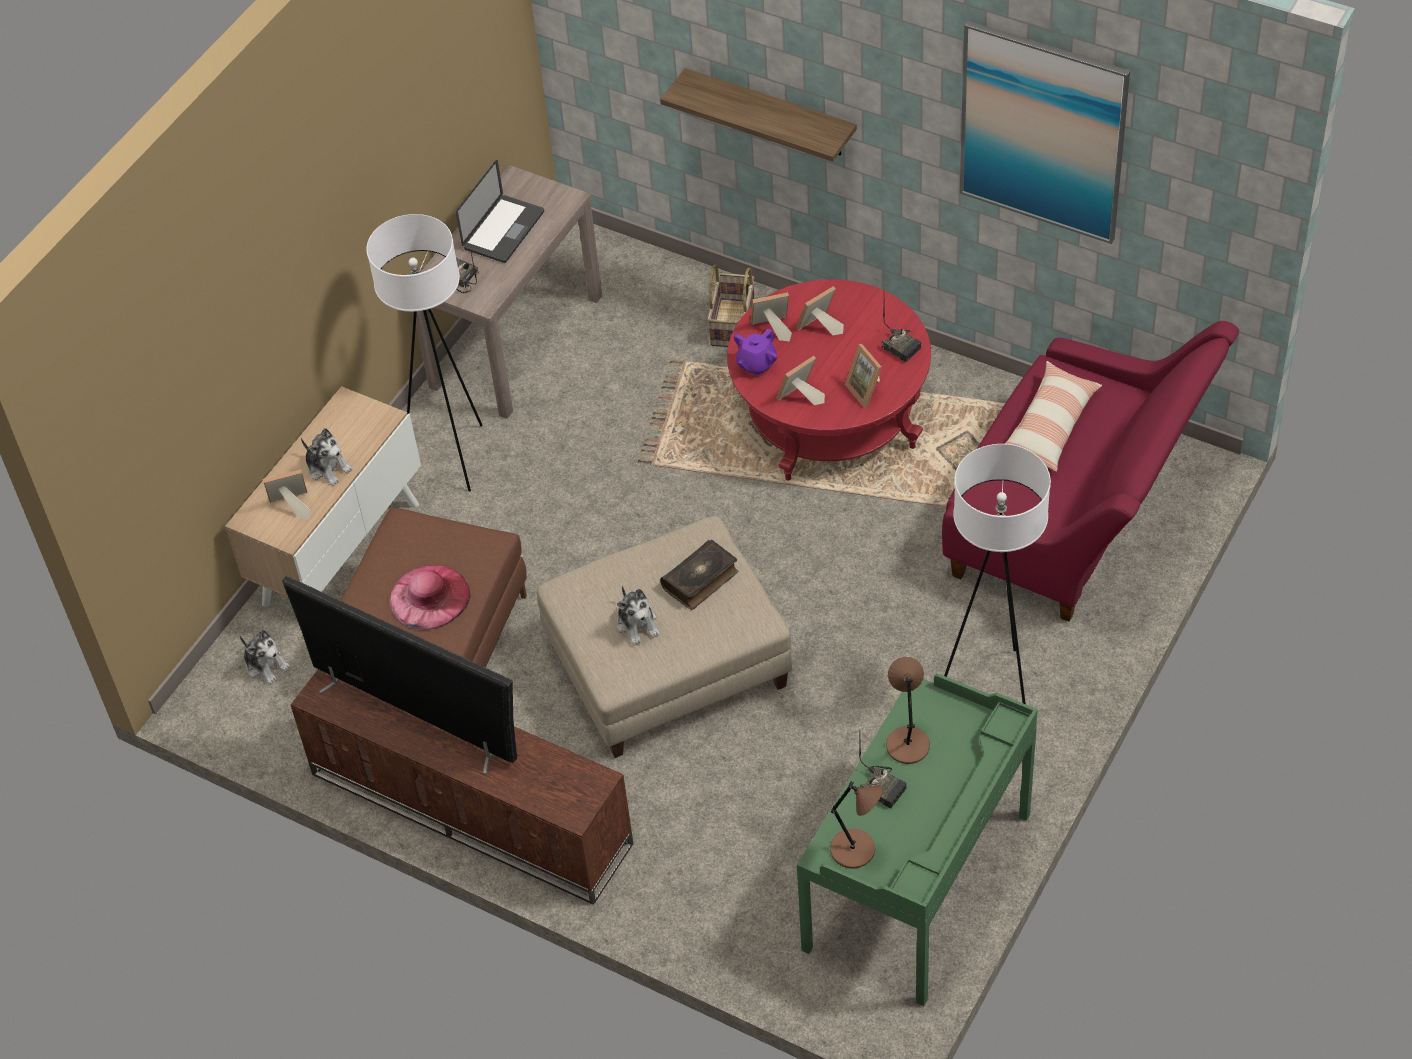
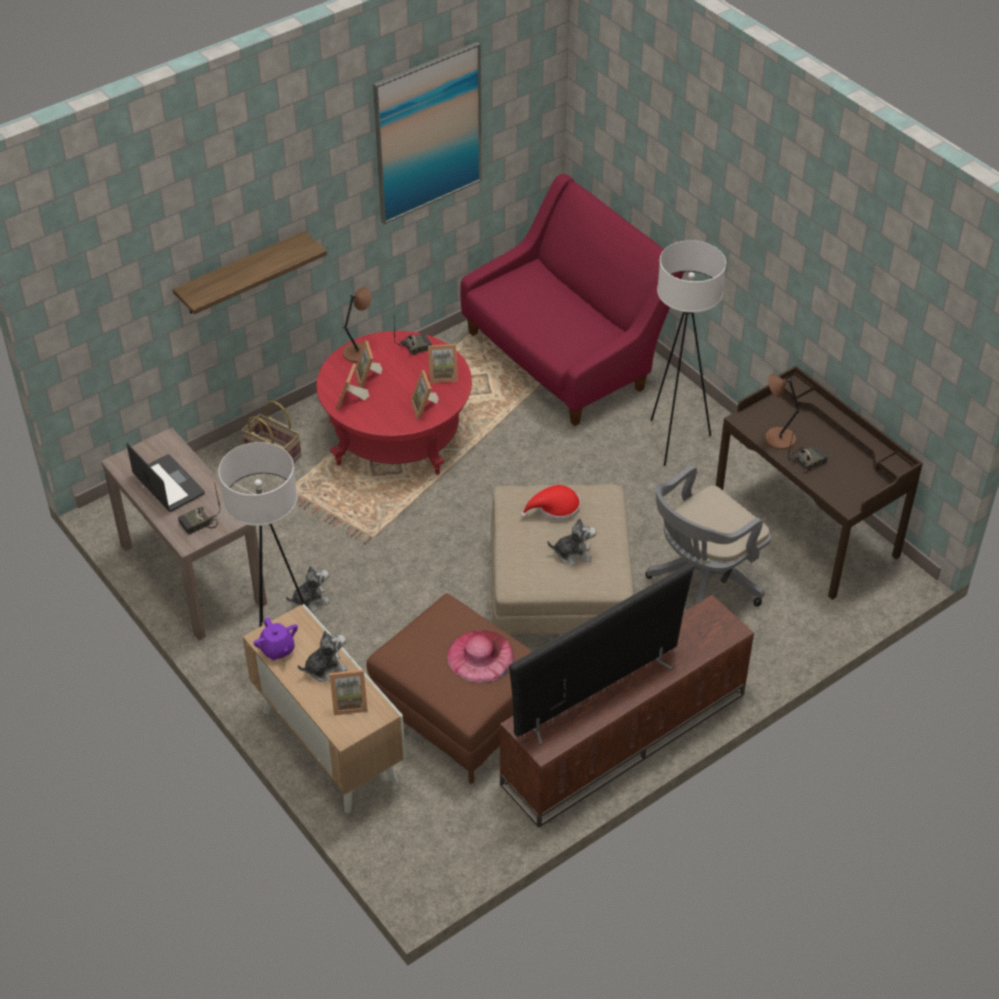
camera: 70 degrees left, 5 degrees down
plush toy [240,630,290,684] -> plush toy moved to [286,565,330,611]
picture frame [263,469,311,519] -> picture frame turned 105 degrees counterclockwise [330,669,368,715]
book [660,540,738,610] -> red hat [521,485,580,521]
purple teapot [734,329,777,376] -> purple teapot moved to [254,617,298,660]
green desk [797,674,1038,1006] -> brown desk [716,366,923,600]
brown table lamp [830,781,883,868] -> brown table lamp moved to [343,288,372,362]
pillow [1004,361,1102,472] -> none
none -> grey office chair [645,465,771,607]

